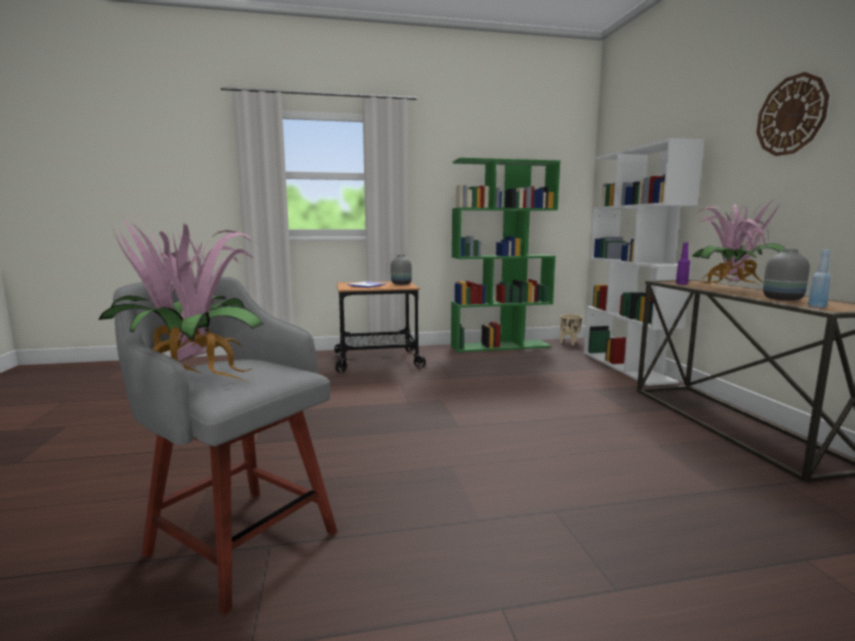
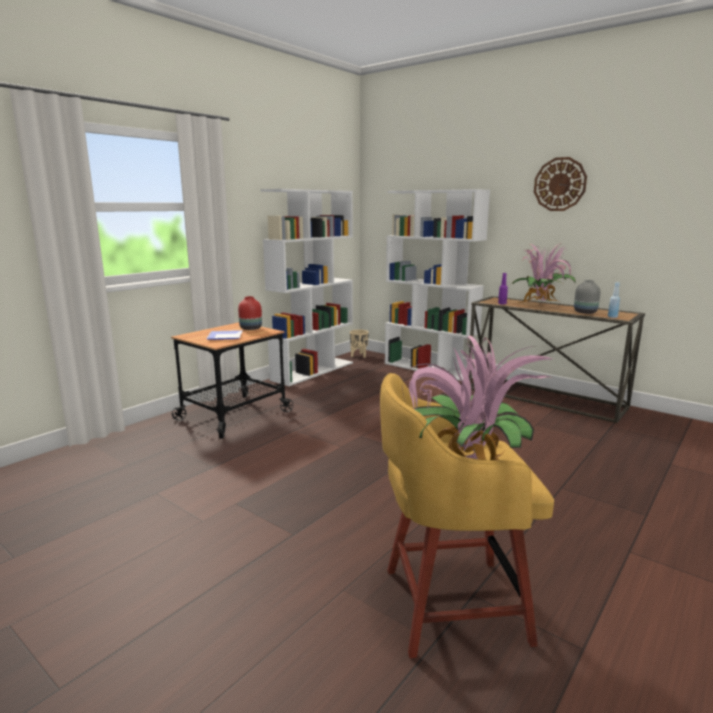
camera: 40 degrees left, 5 degrees up
grey stool [113,276,338,615] -> yellow stool [380,373,554,658]
grey vase [391,254,412,285] -> red vase [238,296,262,330]
green bookcase [451,158,560,352] -> white bookcase [260,189,353,386]

